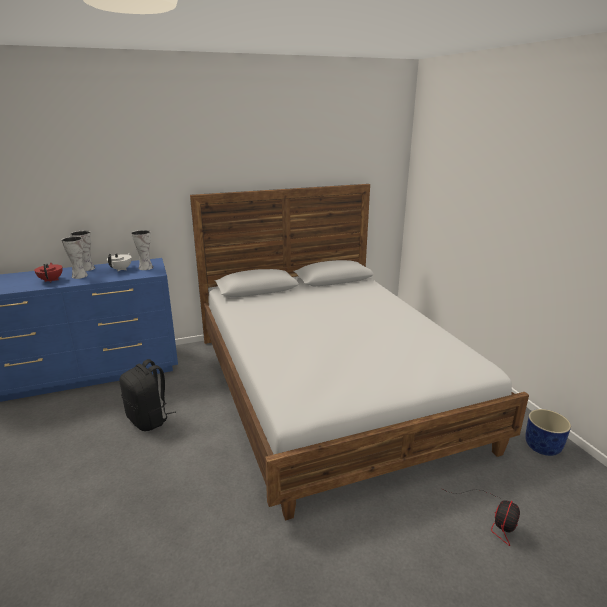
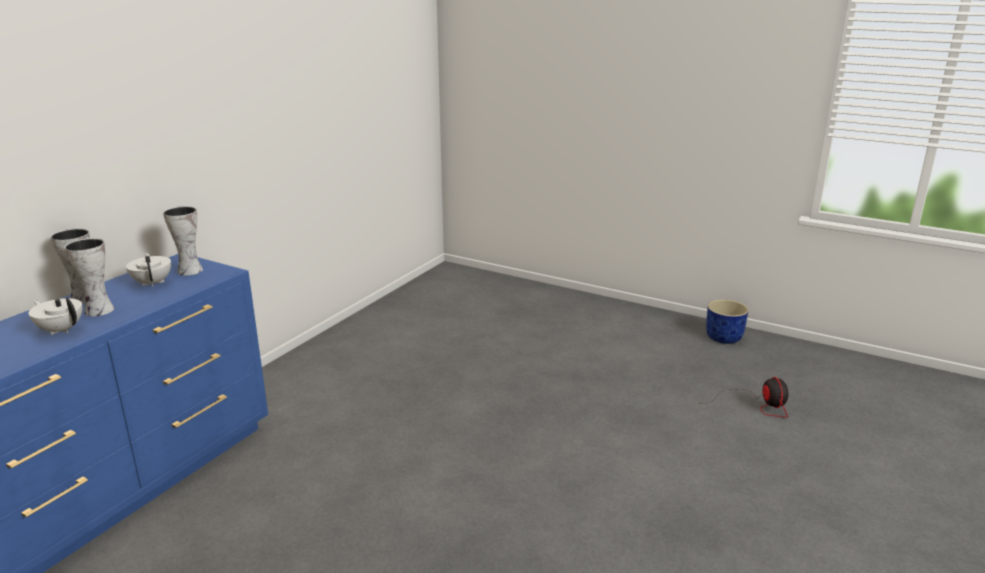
camera: 40 degrees left, 0 degrees up
red teapot [34,263,63,283] -> white teapot [28,298,82,335]
black backpack [119,359,176,431] -> none
bed [190,184,529,521] -> none

